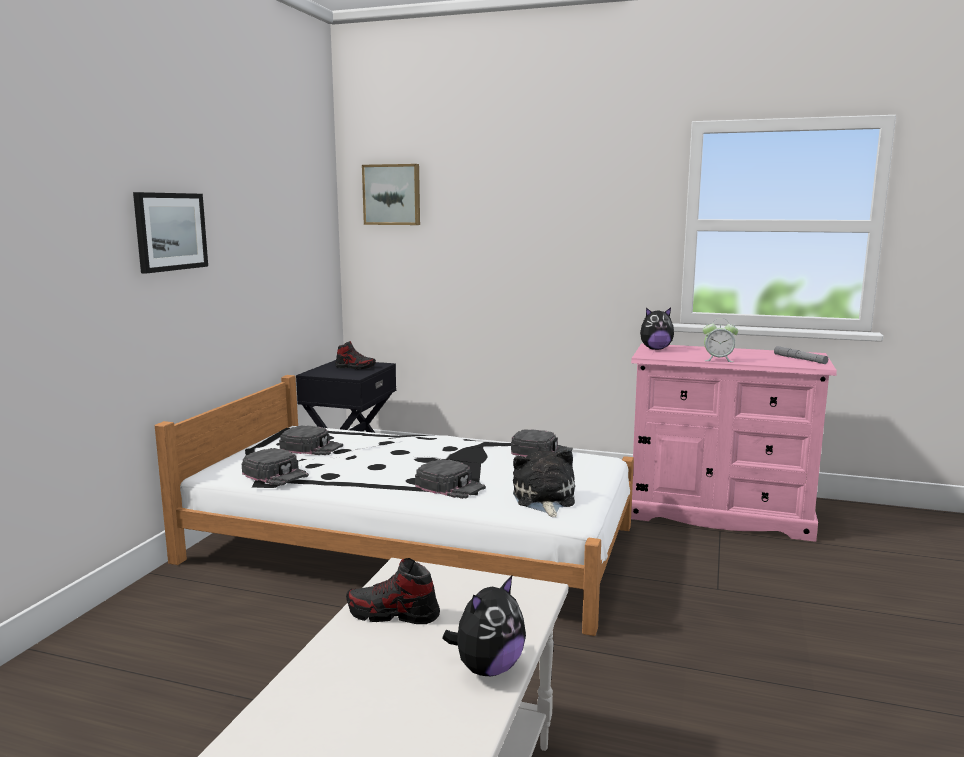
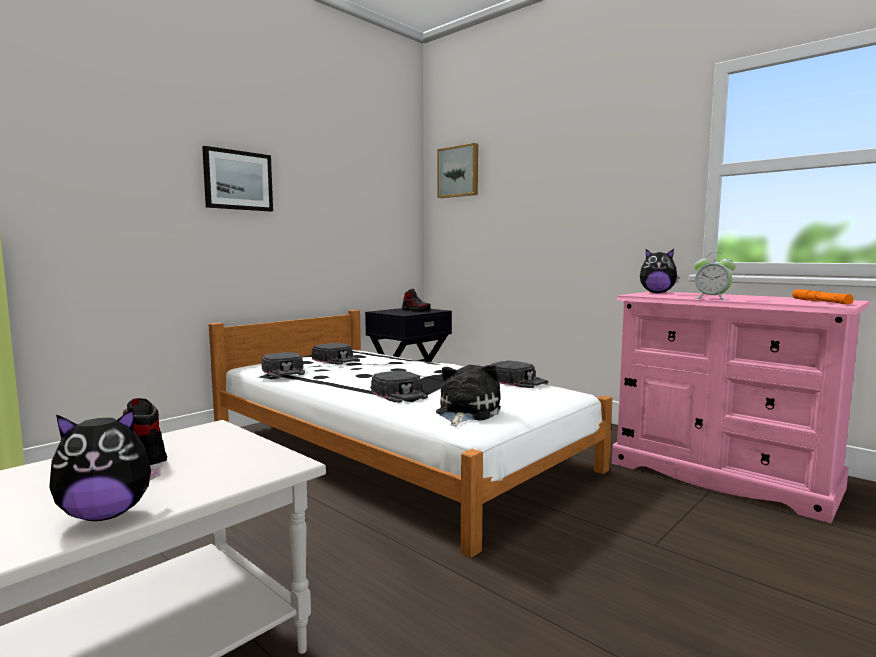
camera: 25 degrees right, 5 degrees down
grey flashlight [774,346,828,364] -> orange flashlight [792,289,854,305]

